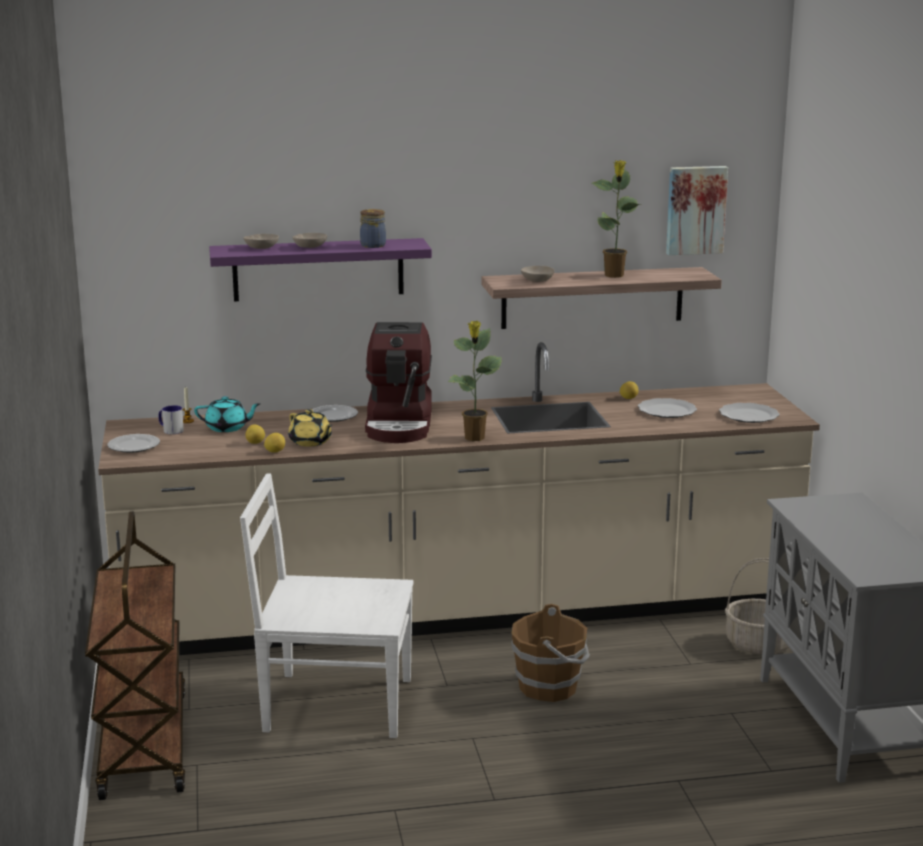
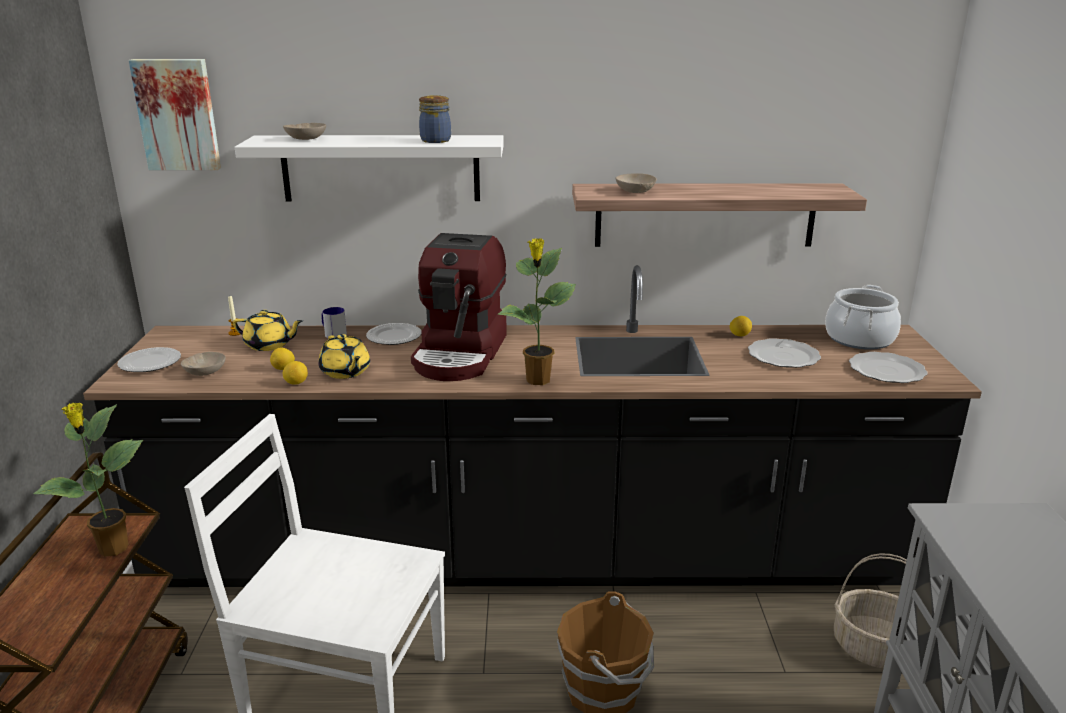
camera: 10 degrees right, 5 degrees up
beige counter [98,342,820,655] -> black counter [83,265,982,587]
mug [158,405,184,434] -> mug moved to [321,307,347,338]
turquoise teapot [194,396,261,432] -> yellow teapot [233,310,303,351]
purple shelf [209,238,432,302] -> white shelf [235,135,503,201]
beige bowl [292,233,327,248] -> beige bowl moved to [181,352,226,376]
potted plant [591,160,640,278] -> potted plant moved to [33,403,143,557]
picture [666,166,728,255] -> picture moved to [129,59,221,170]
none -> cooking pot [825,285,901,350]

